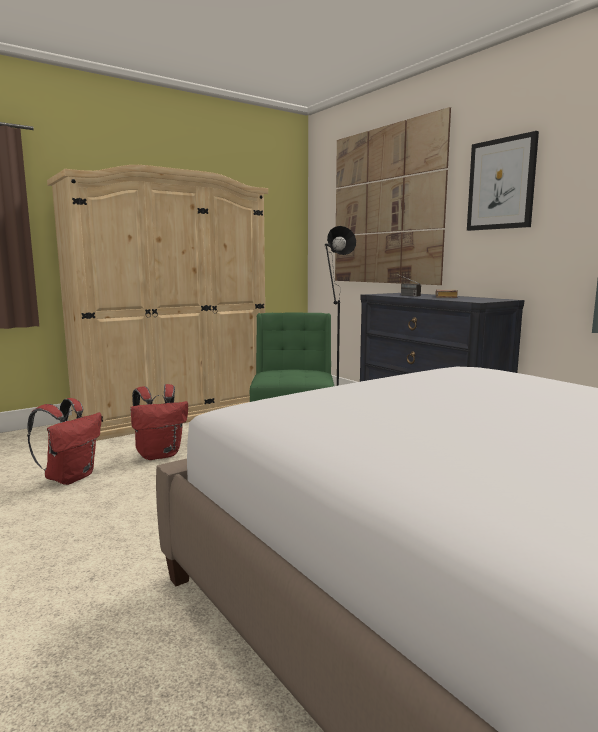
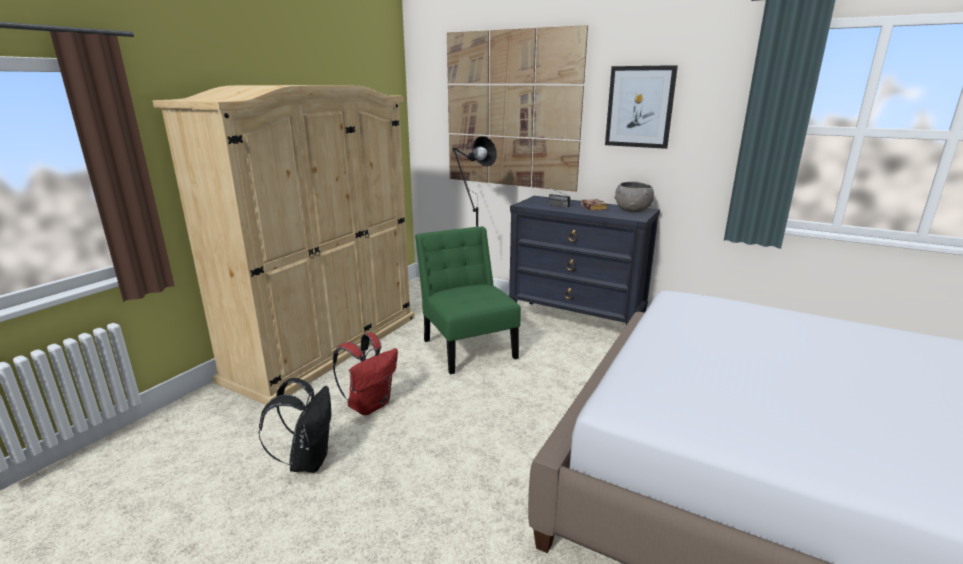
camera: 25 degrees left, 10 degrees up
red backpack [27,398,102,485] -> black backpack [259,378,331,473]
none -> grey bowl [614,182,654,212]

